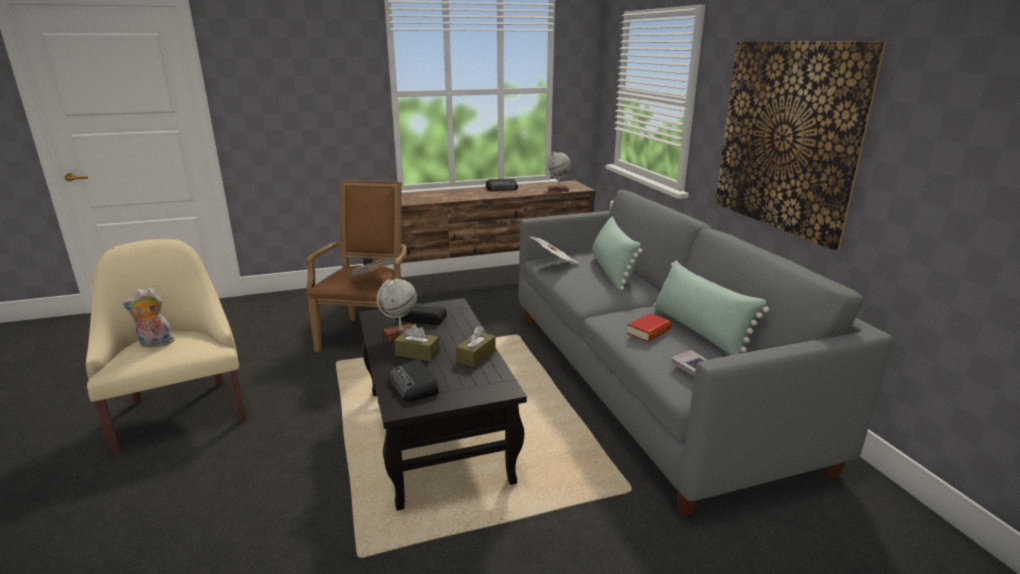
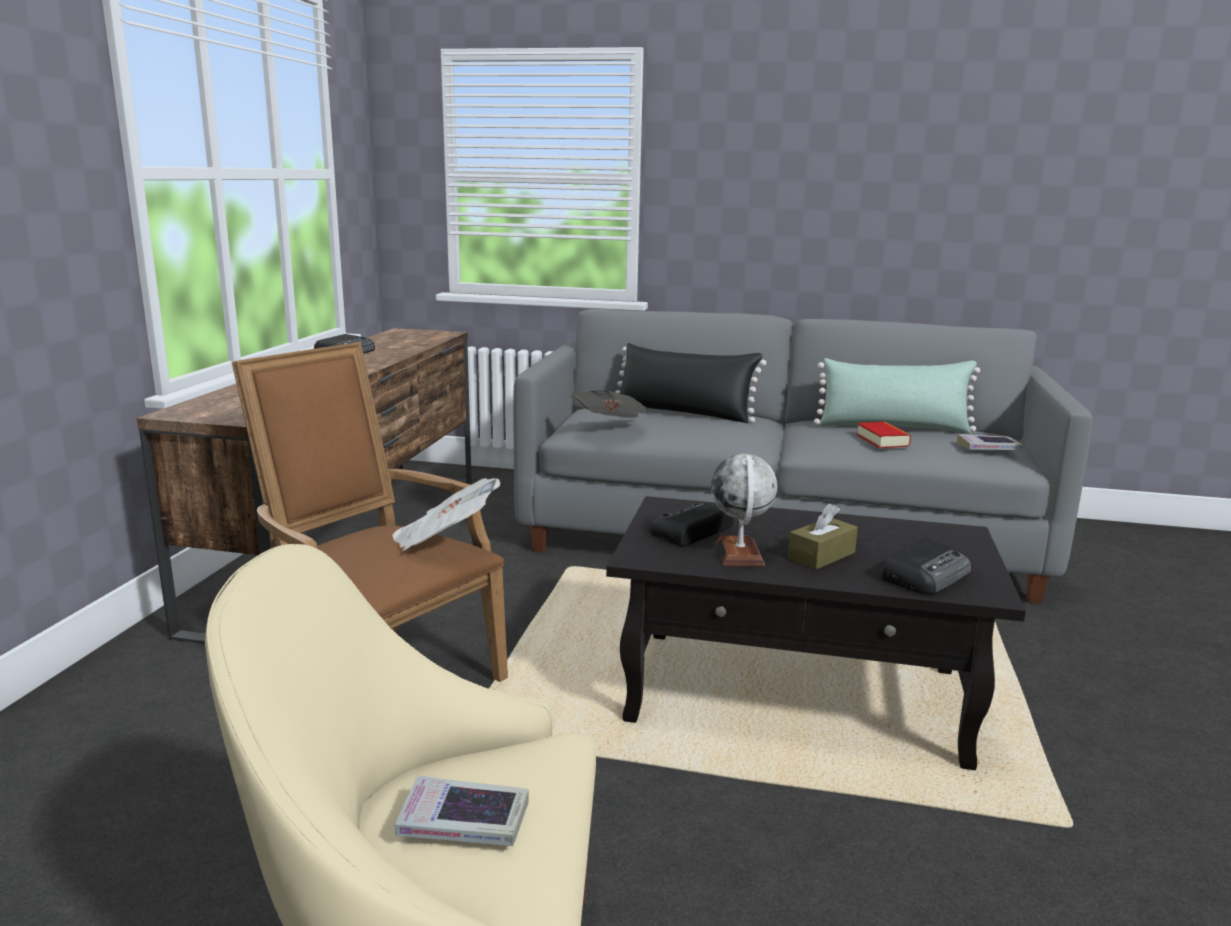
camera: 60 degrees left, 5 degrees down
plush toy [122,288,176,348] -> book [395,775,529,846]
radio [389,359,439,402] -> radio turned 45 degrees counterclockwise [882,538,972,594]
brown tissue box [456,326,496,368] -> none
globe [545,151,571,191] -> none
green pillow [592,216,642,290] -> black pillow [615,343,766,423]
picture [715,41,886,250] -> none

